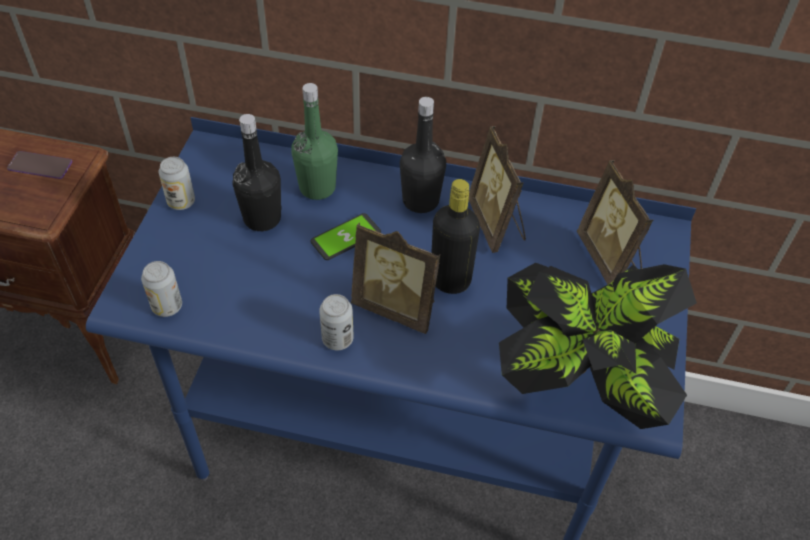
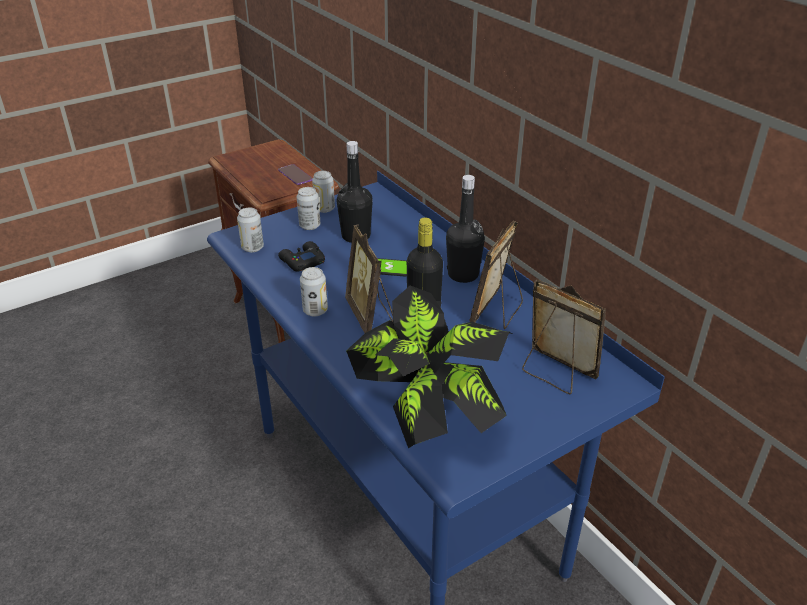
camera: 45 degrees right, 15 degrees down
green bottle [291,83,338,200] -> none
picture frame [577,160,653,284] -> picture frame turned 105 degrees clockwise [522,279,606,394]
none -> black game controller [278,241,325,271]
none -> can [297,187,320,230]

